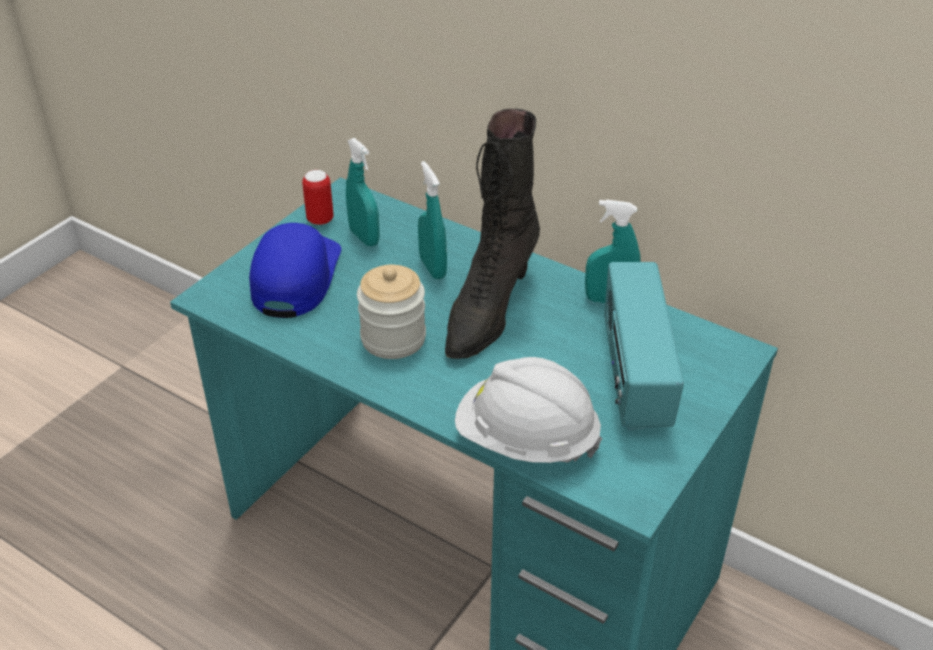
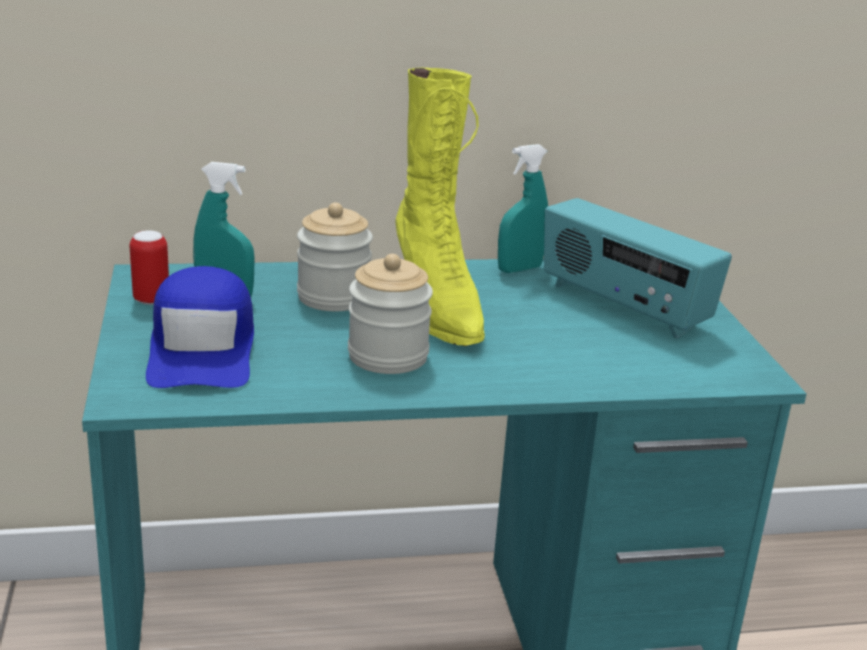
camera: 45 degrees left, 15 degrees down
blue cap [249,223,341,318] -> blue cap turned 150 degrees counterclockwise [146,266,254,388]
turquoise spray bottle [418,161,447,279] -> jar [297,203,373,311]
black boot [445,109,540,359] -> yellow boot [395,68,485,346]
white hard hat [455,357,602,463] -> none

